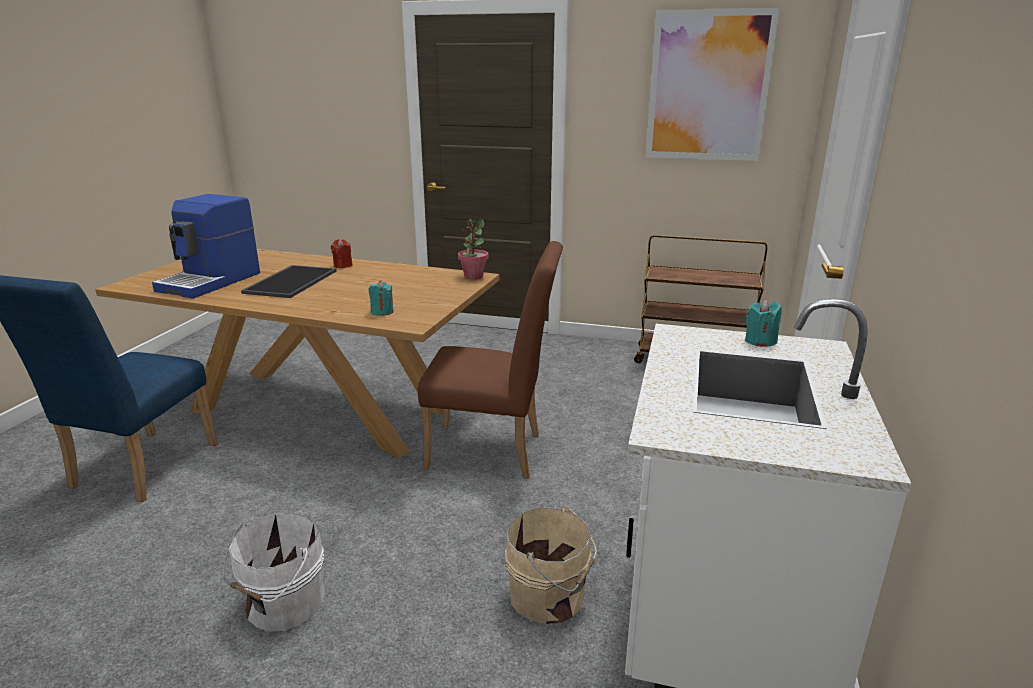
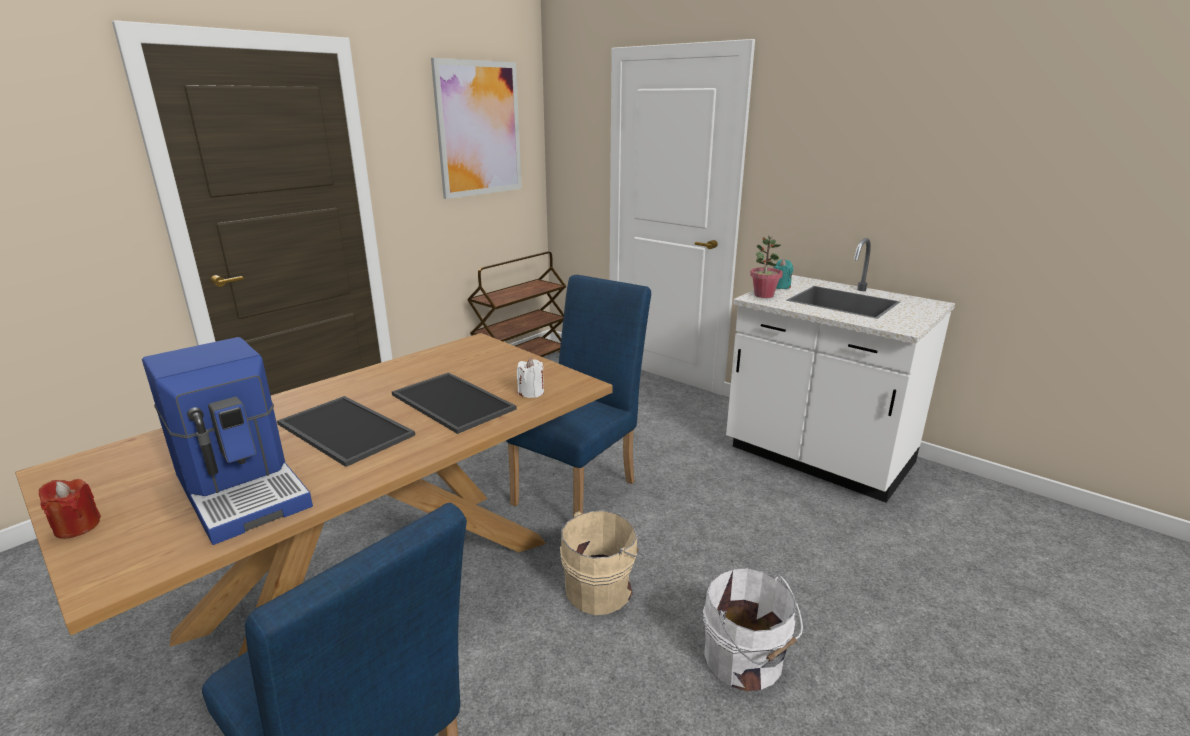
camera: 65 degrees left, 0 degrees up
red candle [331,239,353,268] -> red candle moved to [39,479,101,539]
turquoise candle [369,280,394,316] -> white candle [517,358,544,398]
brown chair [418,241,563,479] -> blue chair [506,275,651,518]
potted plant [458,219,488,280] -> potted plant moved to [750,235,783,298]
beige bucket [505,506,597,624] -> beige bucket moved to [560,510,645,615]
none -> tray [392,372,516,434]

